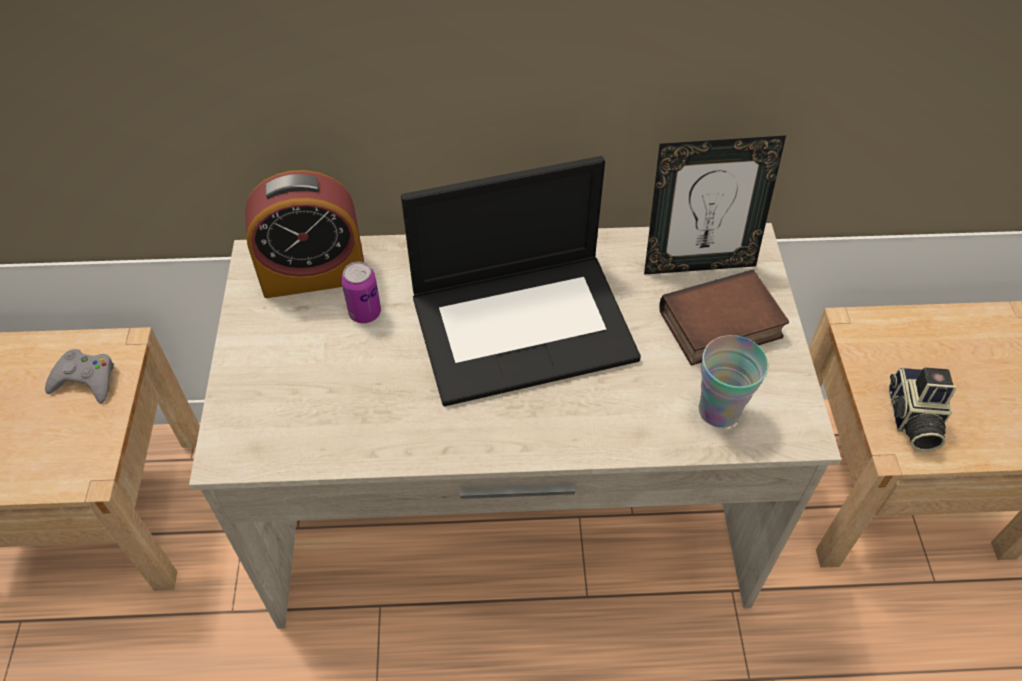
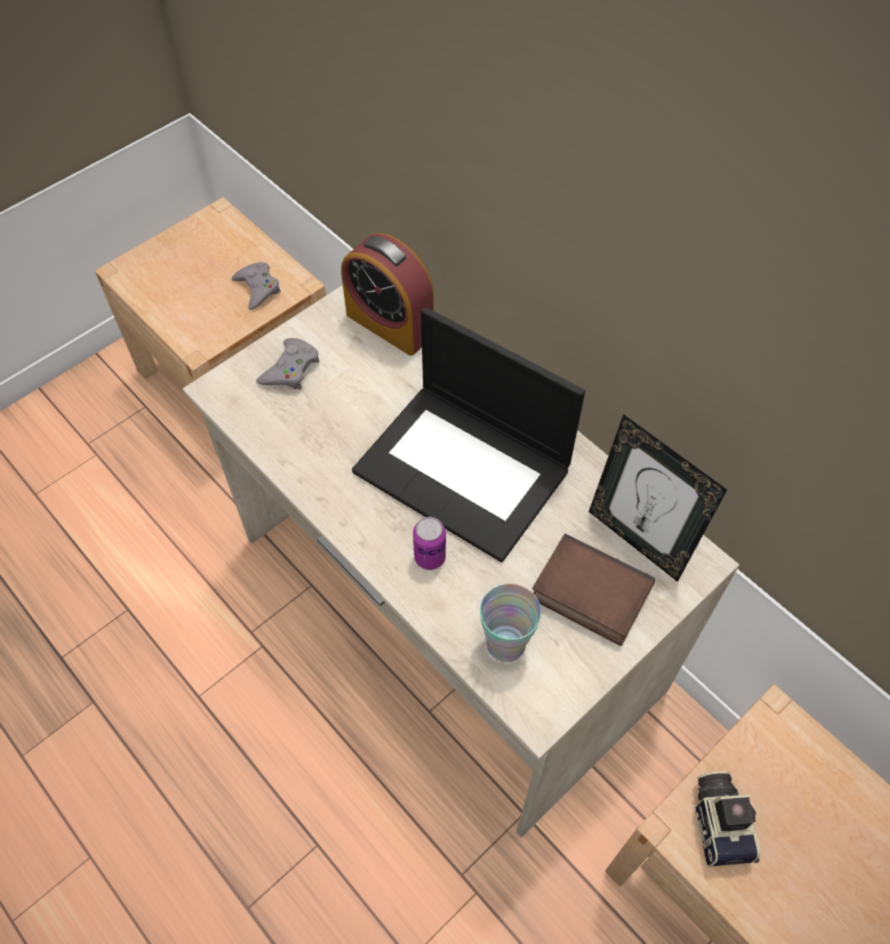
camera: 50 degrees right, 5 degrees up
can [341,262,381,323] -> can moved to [413,517,446,570]
camera [889,367,957,451] -> camera turned 120 degrees clockwise [695,771,761,867]
none -> grey game controller [256,338,320,390]

